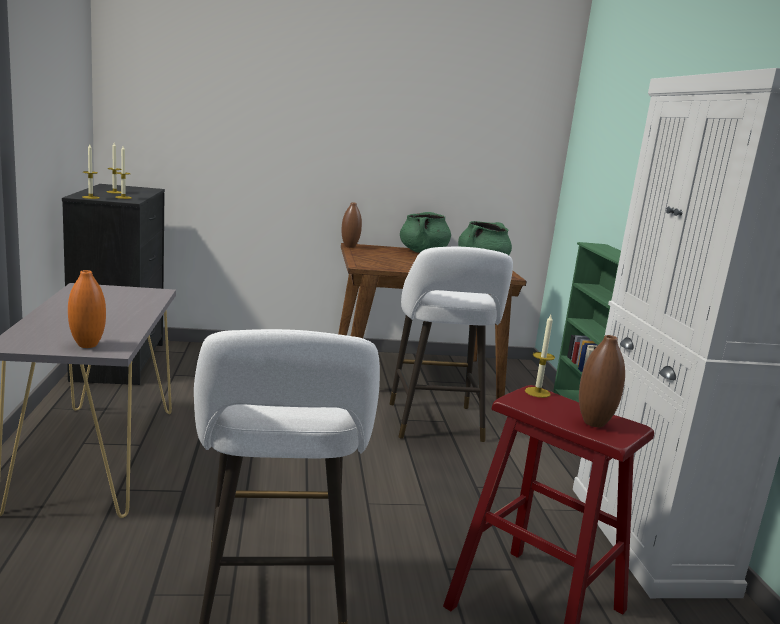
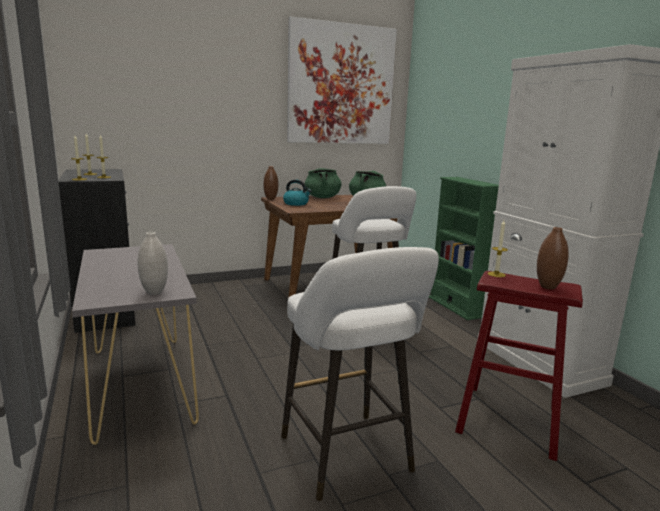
camera: 15 degrees left, 0 degrees up
orange vase [68,270,106,348] -> white vase [138,232,168,295]
none -> kettle [283,180,312,206]
none -> picture [287,16,397,144]

